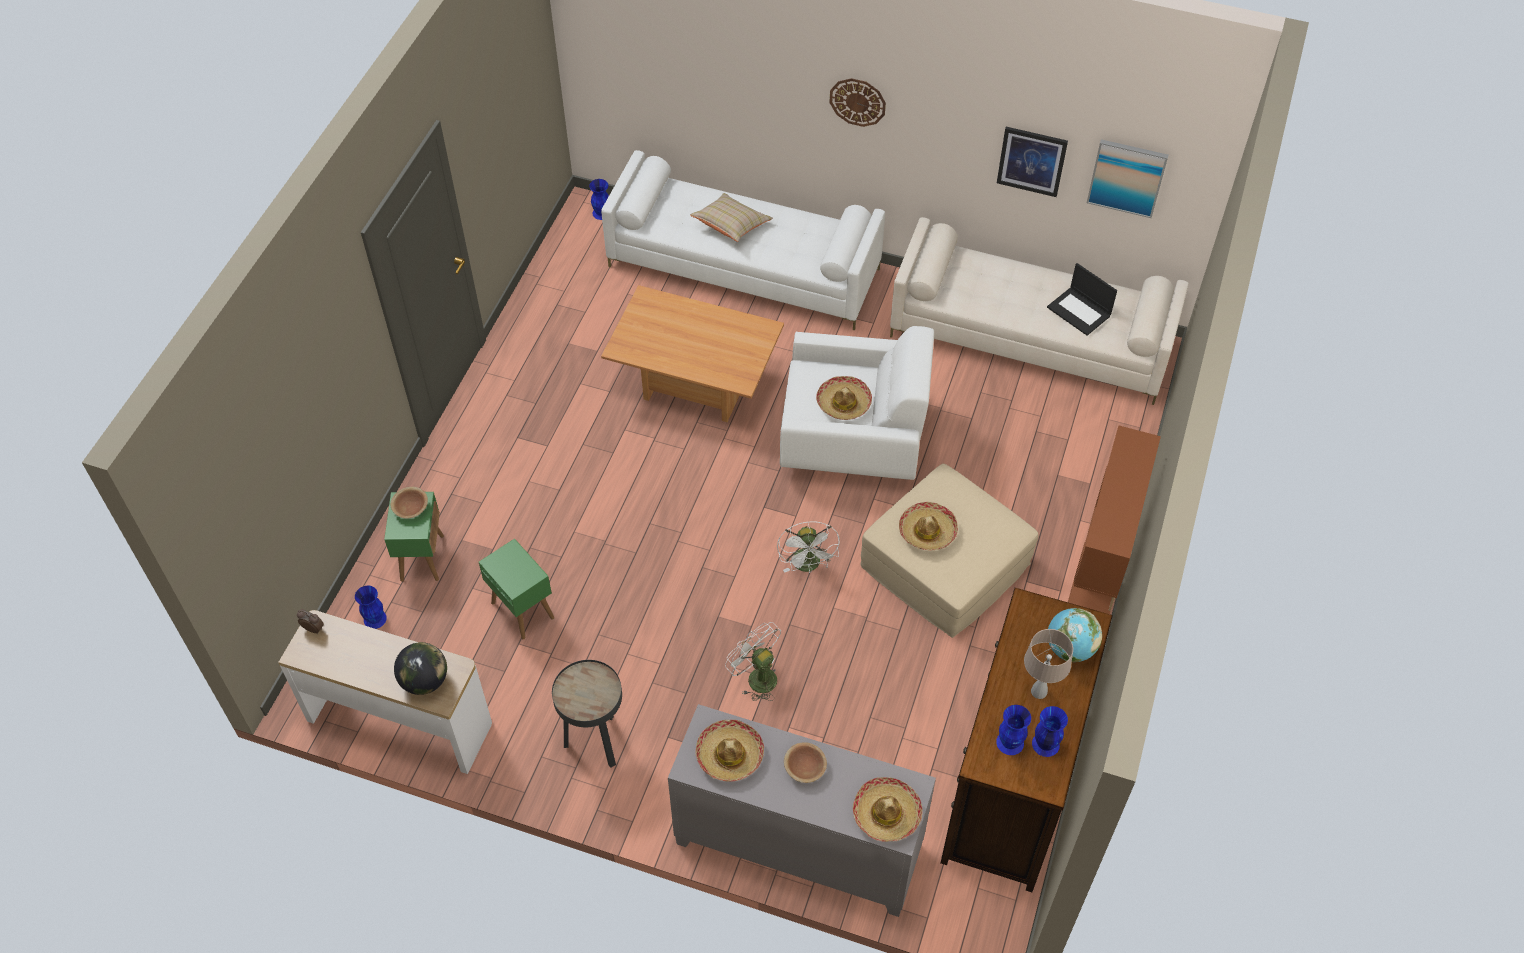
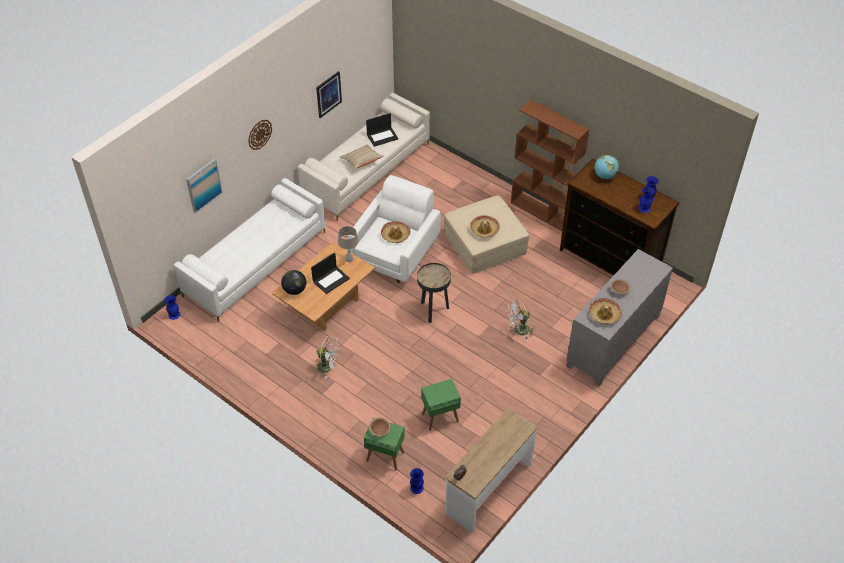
camera: 70 degrees left, 5 degrees down
globe [394,642,447,695] -> globe moved to [281,270,306,295]
black side table [552,660,622,768] -> black side table moved to [417,263,451,323]
beige pillow [690,193,773,242] -> beige pillow moved to [340,144,384,169]
white fan [777,521,840,573] -> white fan moved to [314,336,340,379]
hat [853,777,923,842] -> none
beige table lamp [1024,629,1073,699] -> beige table lamp moved to [338,226,358,262]
picture [1087,139,1168,218] -> picture moved to [186,159,223,213]
none -> laptop [311,252,350,294]

